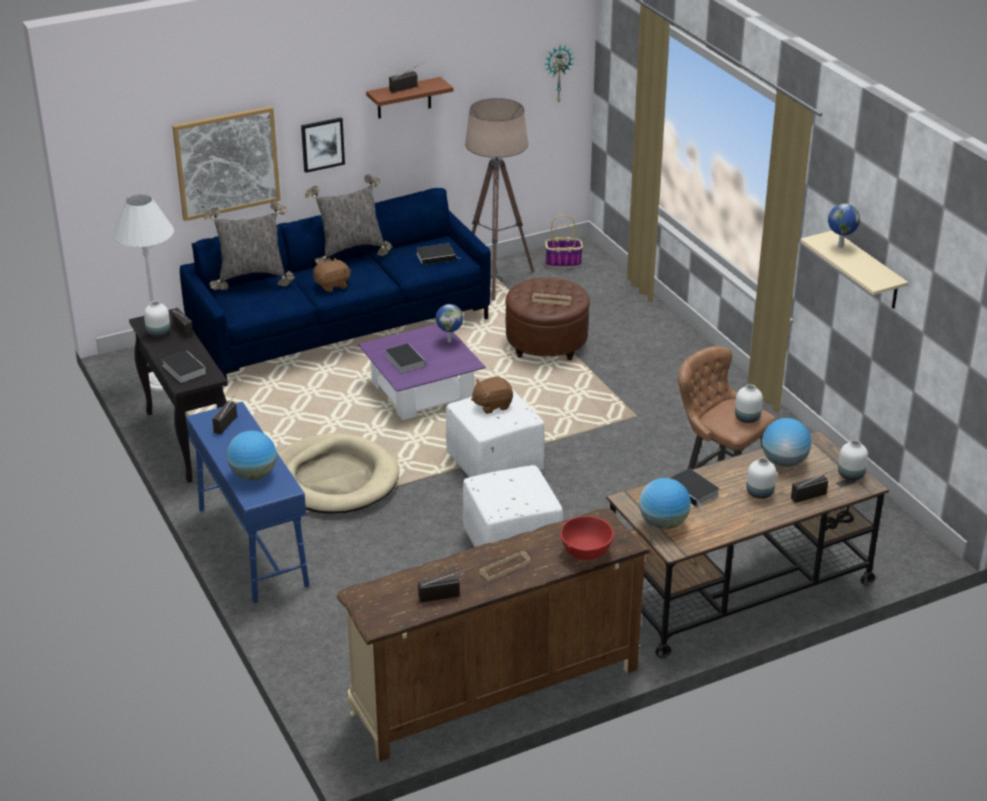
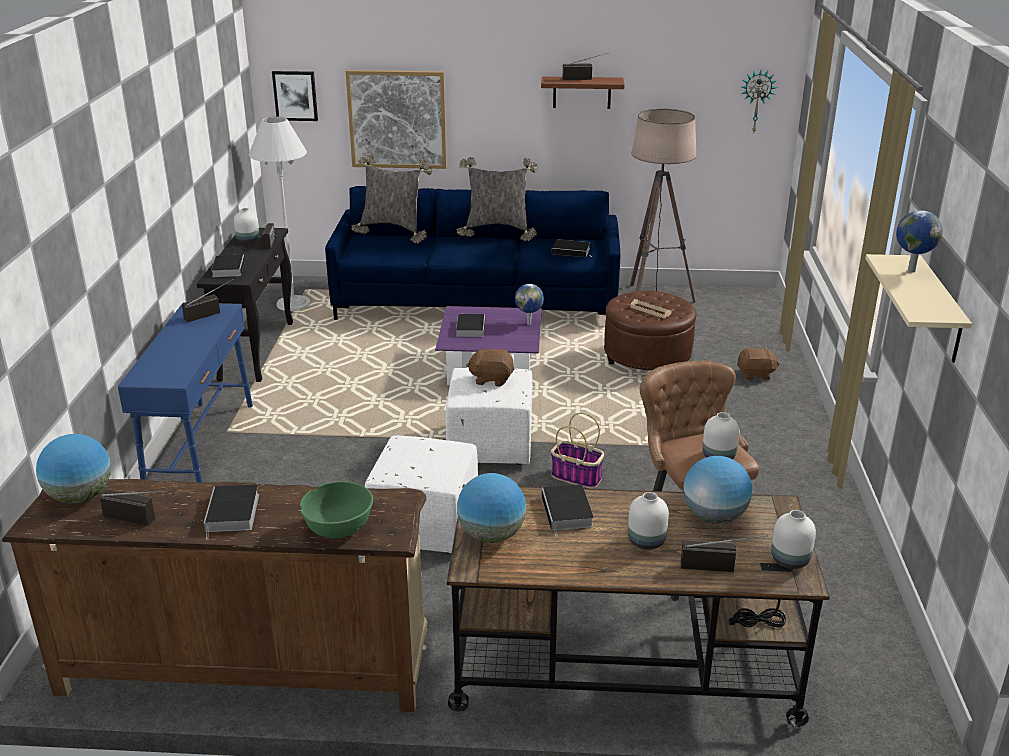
camera: 30 degrees right, 5 degrees down
globe [227,431,277,480] -> globe moved to [36,434,111,504]
beige dog bed [278,433,400,514] -> none
picture [301,117,345,173] -> picture moved to [272,71,318,121]
brown plush toy [313,258,351,292] -> brown plush toy moved to [737,347,780,380]
beige tray [480,551,530,582] -> book [204,485,259,539]
basket [545,215,583,267] -> basket moved to [551,413,604,489]
red bowl [560,516,614,560] -> green bowl [300,481,373,538]

